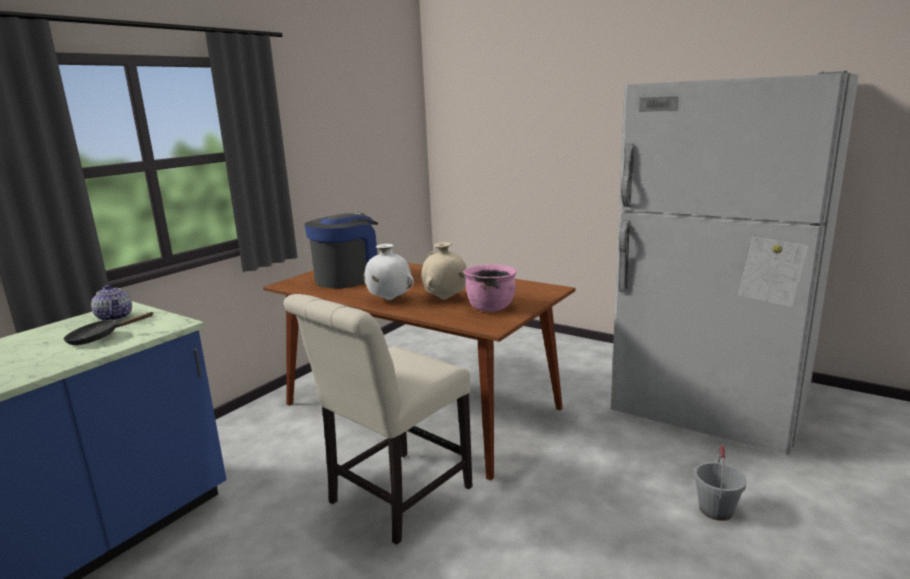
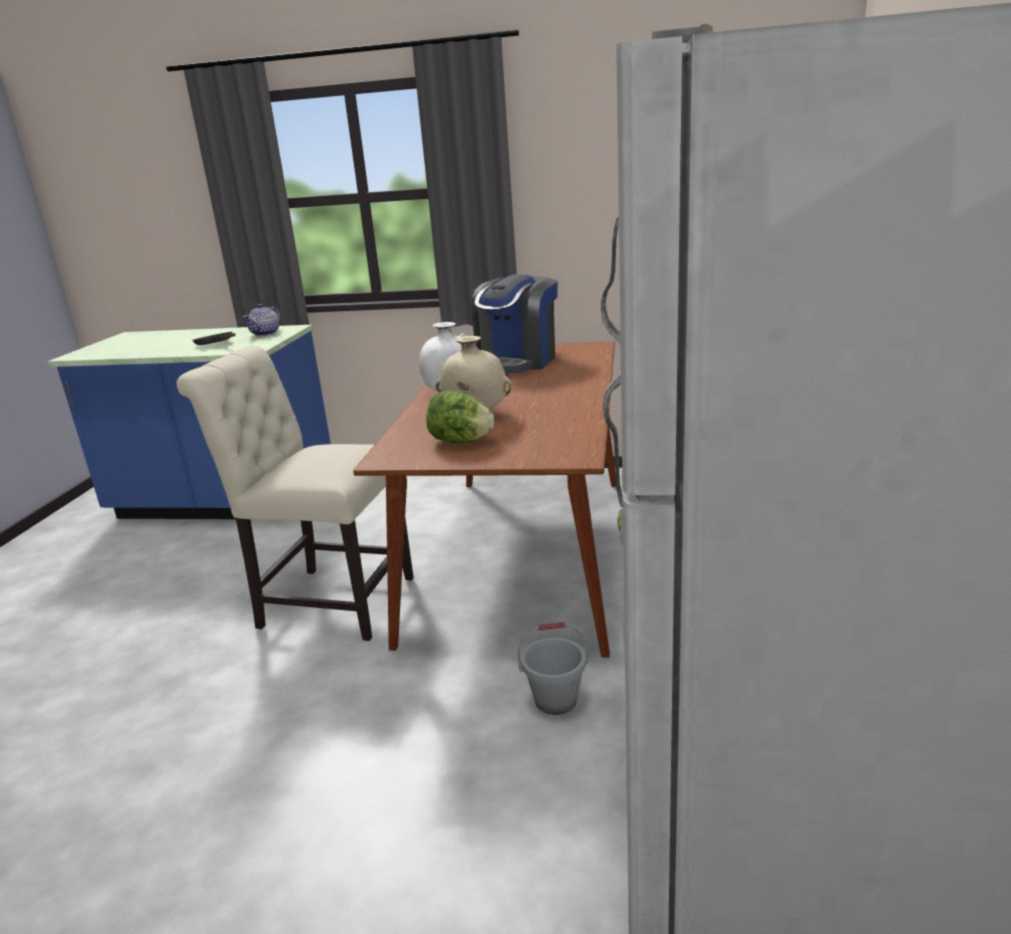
camera: 65 degrees right, 5 degrees up
coffee machine [305,212,378,288] -> coffee machine turned 105 degrees clockwise [471,274,558,373]
pink cooking pot [463,264,517,312] -> lettuce [426,390,494,443]
grey bucket [694,445,747,521] -> grey bucket moved to [518,622,589,715]

